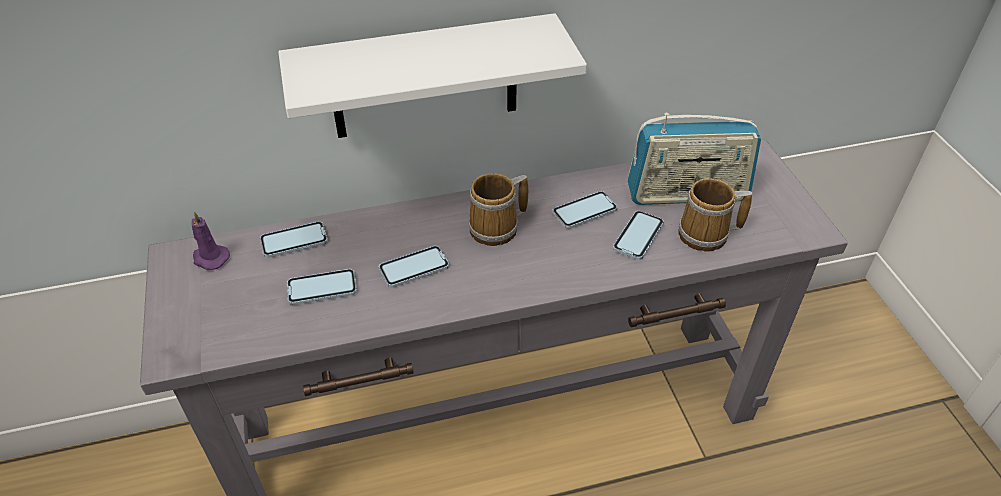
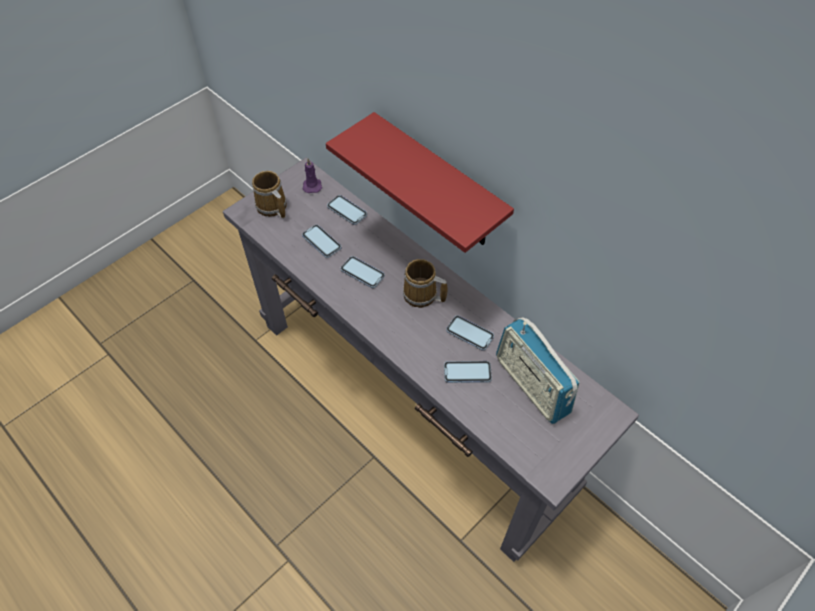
camera: 60 degrees right, 10 degrees up
white shelf [278,13,587,138] -> red shelf [326,112,514,253]
mug [679,178,752,251] -> mug moved to [252,171,287,218]

